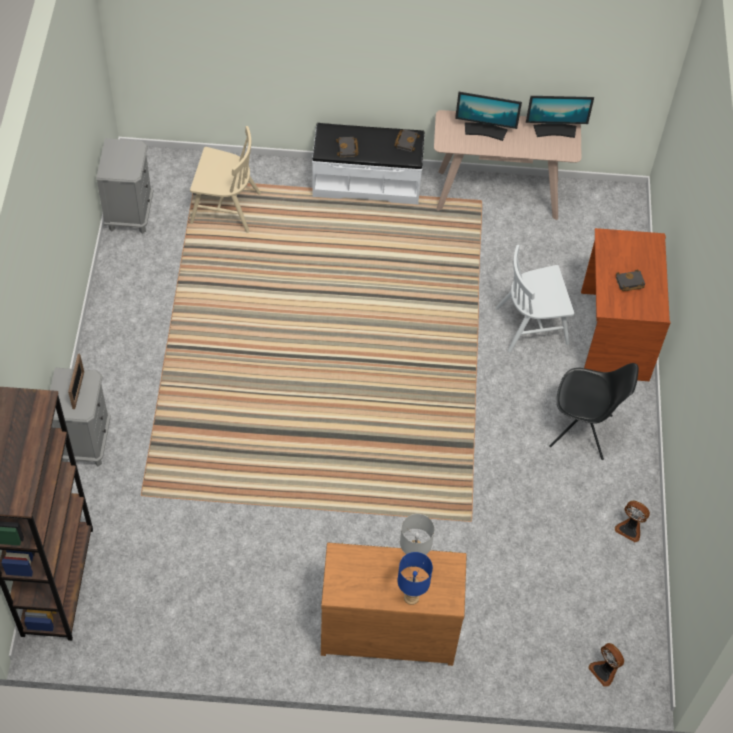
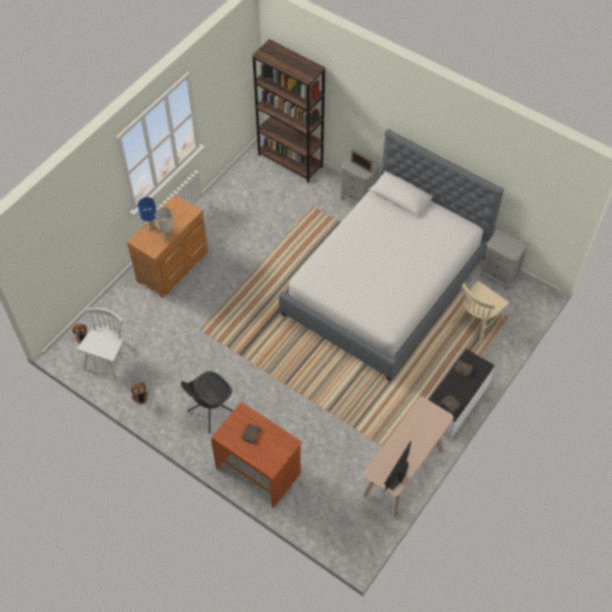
camera: 125 degrees right, 0 degrees up
monitor [455,92,522,141] -> none
white chair [495,245,574,352] -> white chair moved to [77,308,134,381]
none -> bed [279,129,504,381]

